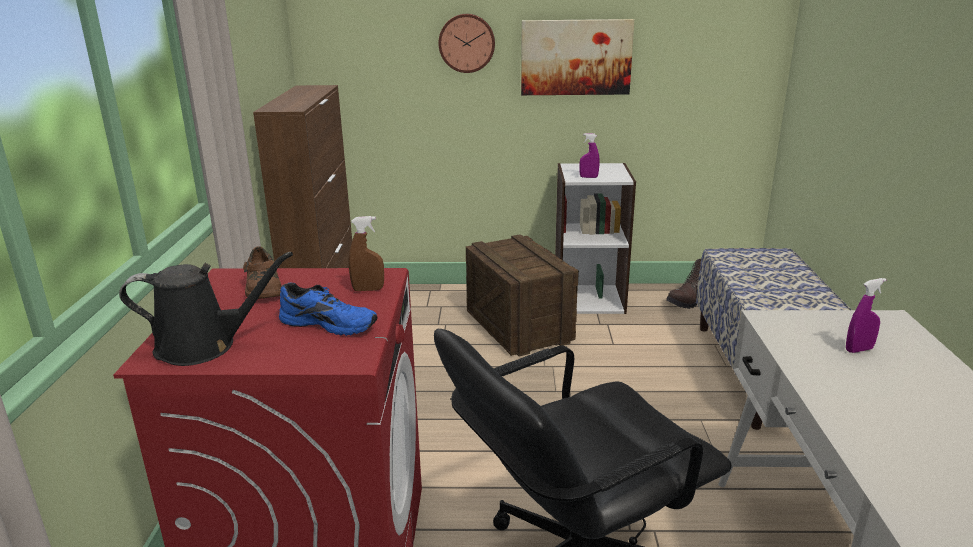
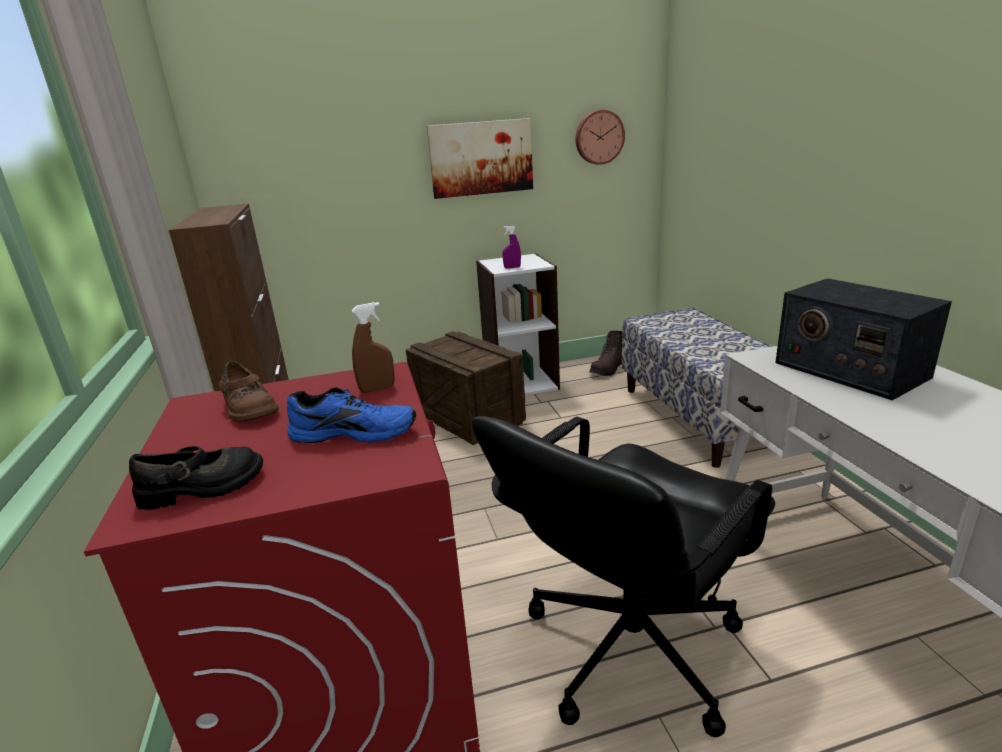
camera: 15 degrees left, 0 degrees up
black watering can [119,252,293,366] -> black shoe [129,446,263,510]
wall clock [438,14,495,73] -> wall clock moved to [575,110,625,165]
purple spray bottle [846,278,886,353] -> radio [775,278,952,400]

